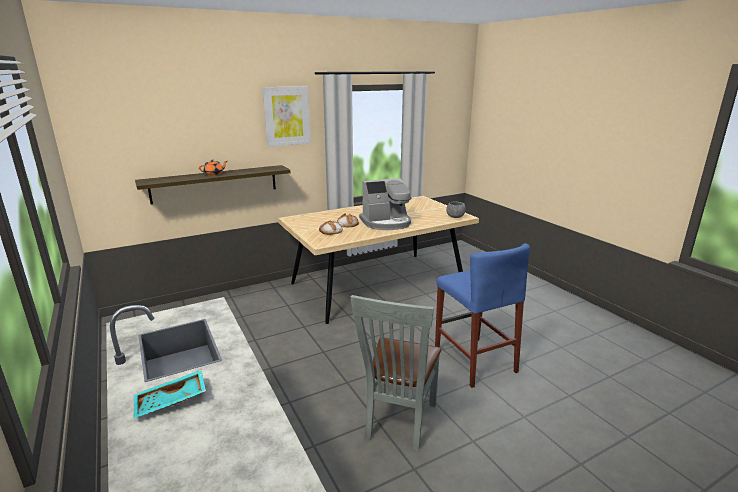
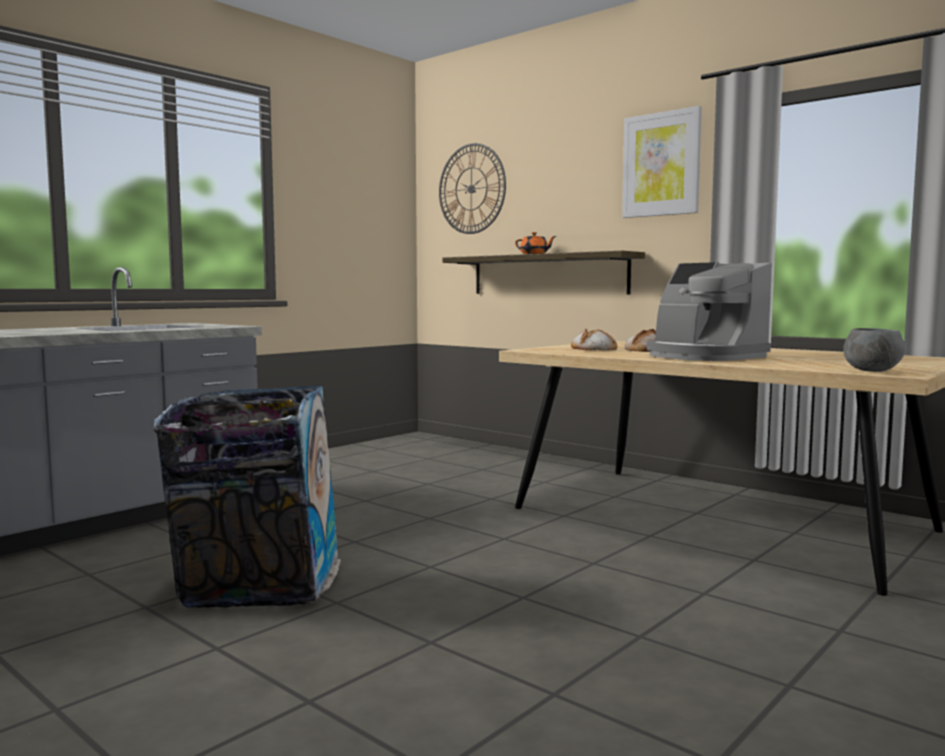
camera: 70 degrees right, 15 degrees down
turquoise tray [133,370,206,419] -> none
grey chair [350,295,441,451] -> trash can [153,385,341,608]
blue stool [435,243,530,388] -> none
none -> wall clock [439,143,506,234]

